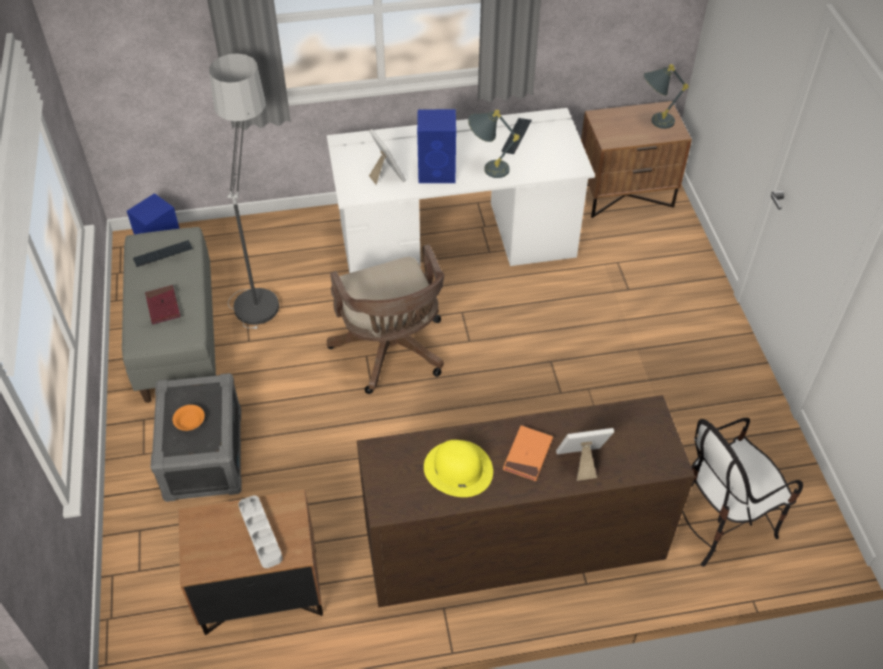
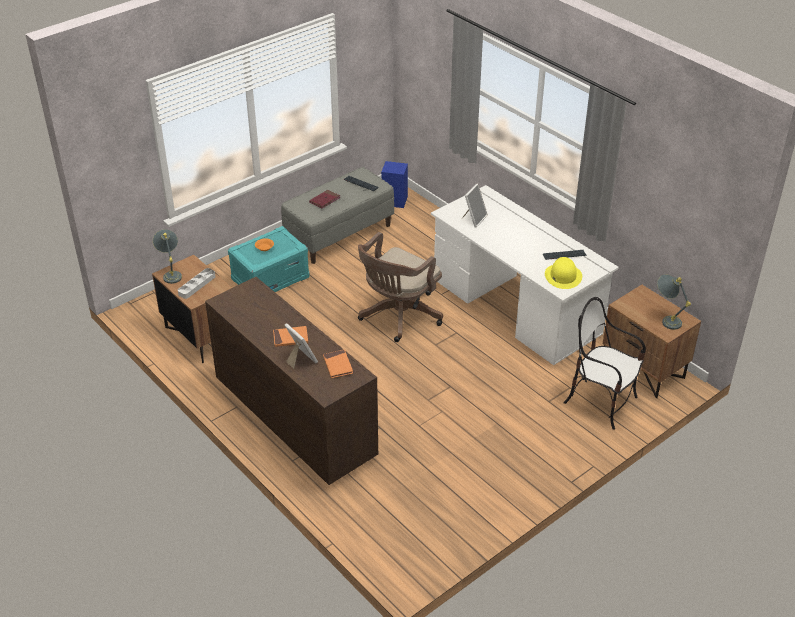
camera: 60 degrees right, 10 degrees down
grey storage box [150,373,242,502] -> turquoise storage box [228,226,310,292]
floor lamp [209,53,279,329] -> none
blue speaker [417,109,456,183] -> none
yellow hat [424,440,493,497] -> yellow hat moved to [545,257,582,289]
grey table lamp [468,110,520,178] -> grey table lamp moved to [153,229,182,284]
chair [683,418,803,567] -> chair moved to [563,297,646,430]
none -> orange book [323,349,353,378]

